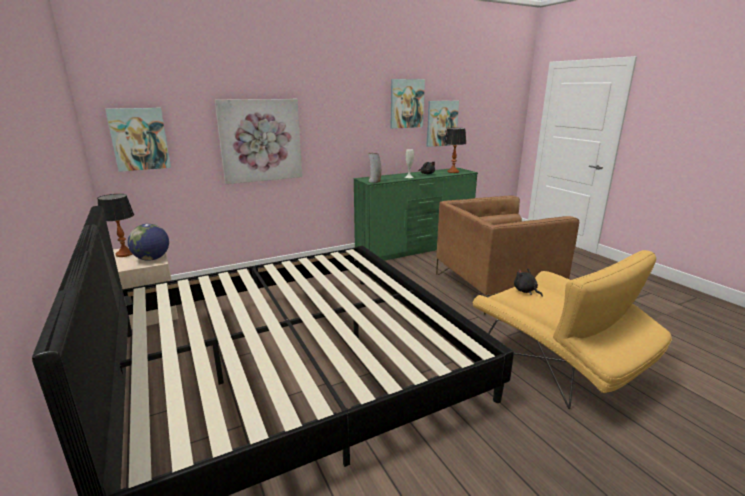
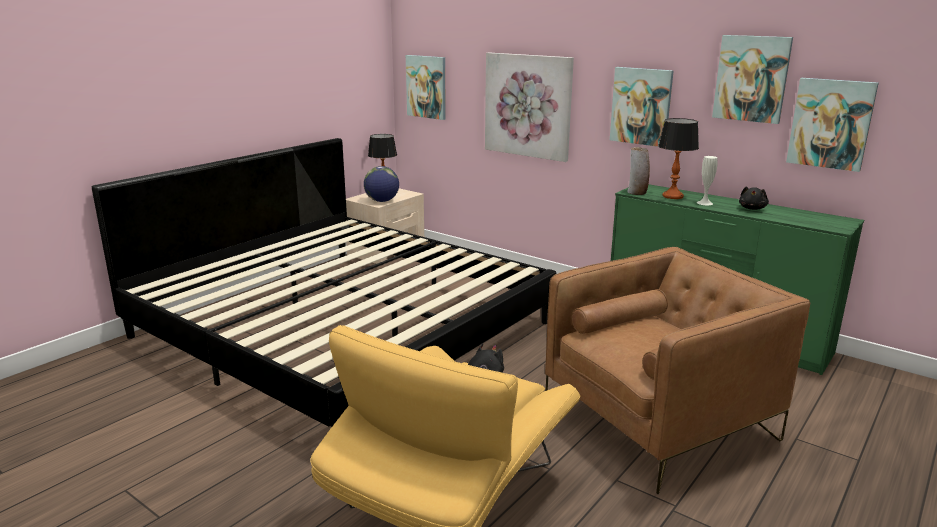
camera: 65 degrees right, 0 degrees up
brown armchair [436,196,579,315] -> brown armchair turned 105 degrees clockwise [545,247,810,494]
table lamp [444,127,467,173] -> table lamp moved to [658,118,699,199]
none -> picture [610,67,674,147]

